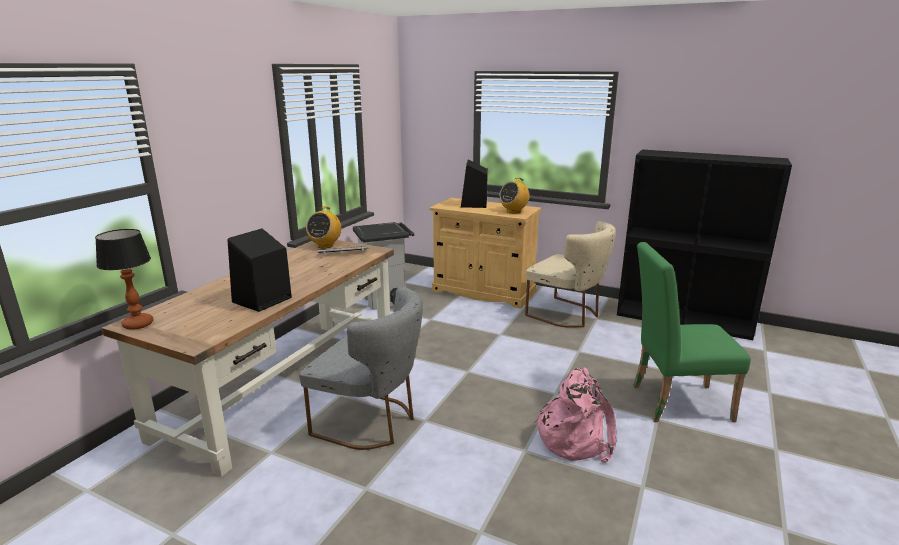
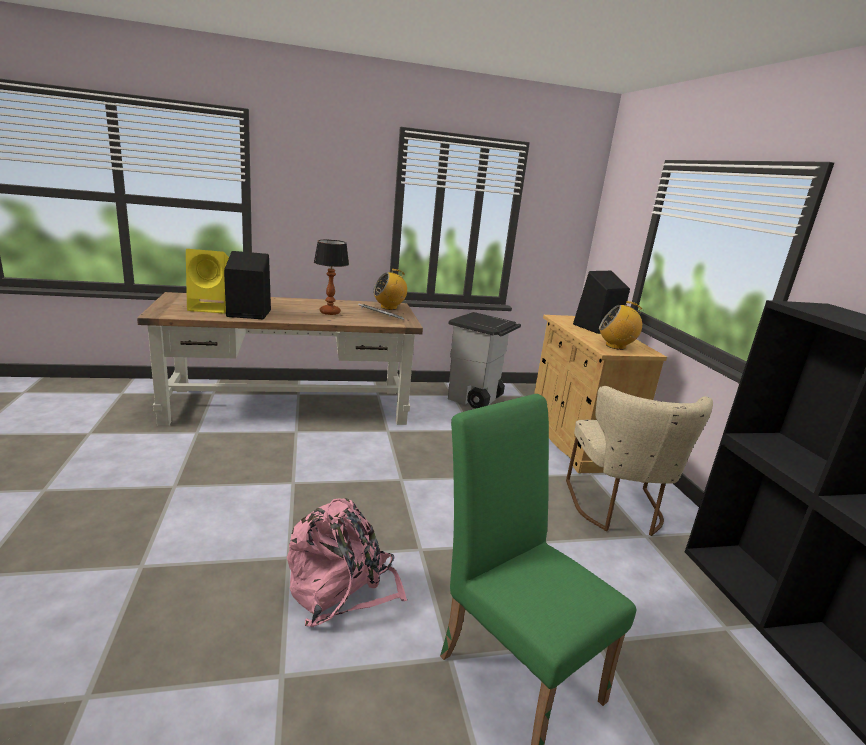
camera: 50 degrees right, 0 degrees up
table lamp [95,229,153,330] -> table lamp moved to [314,240,349,315]
grey chair [299,286,423,450] -> none
none -> yellow speaker [186,249,229,314]

